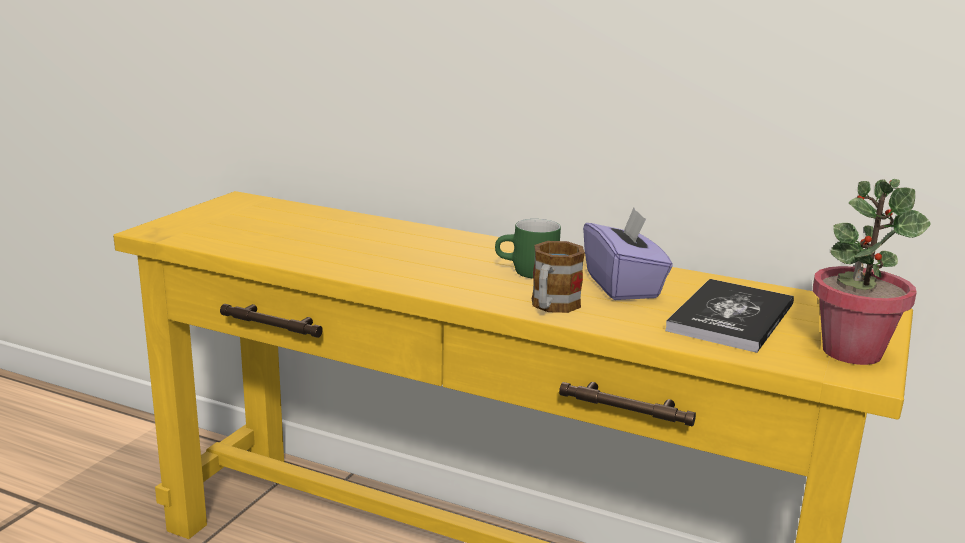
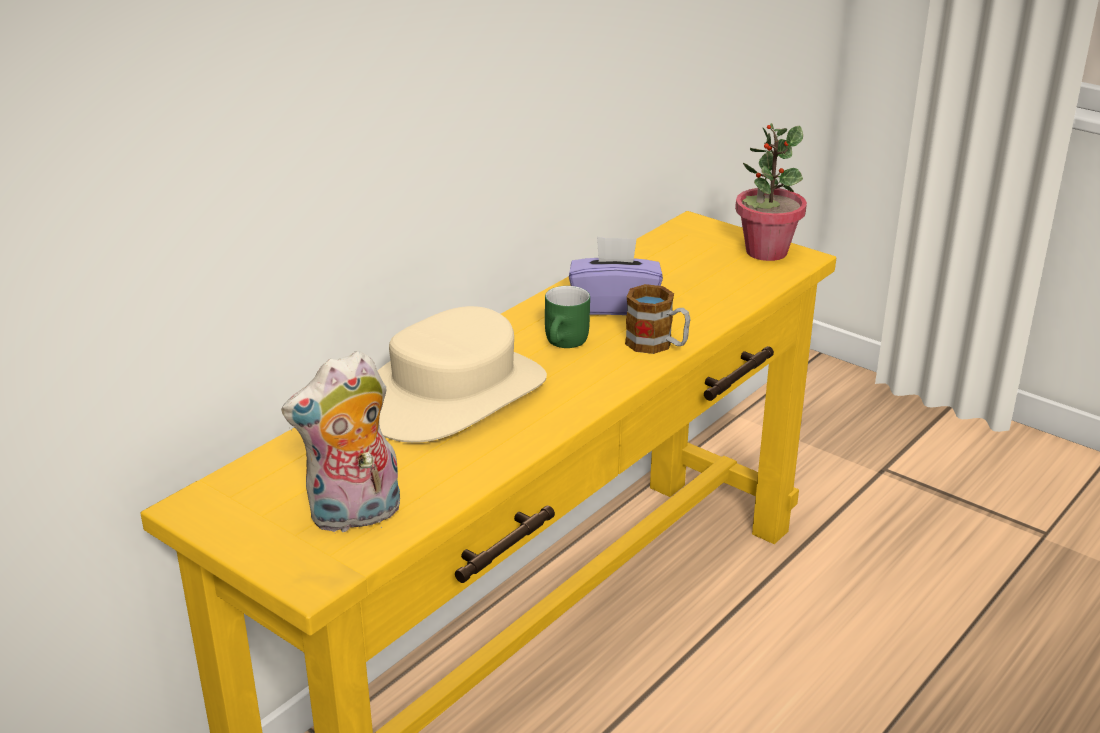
camera: 75 degrees left, 10 degrees up
book [665,279,794,353] -> none
none -> plush toy [281,351,400,532]
none -> beige hat [378,306,547,443]

